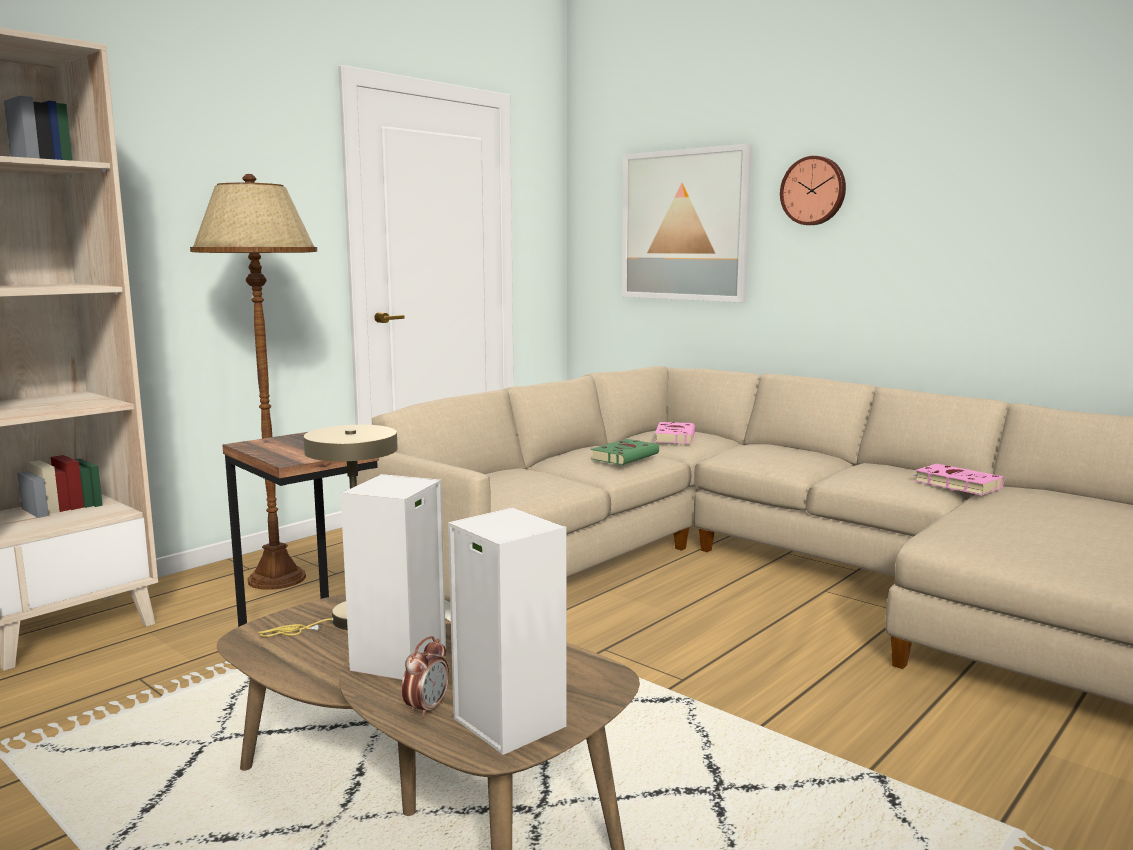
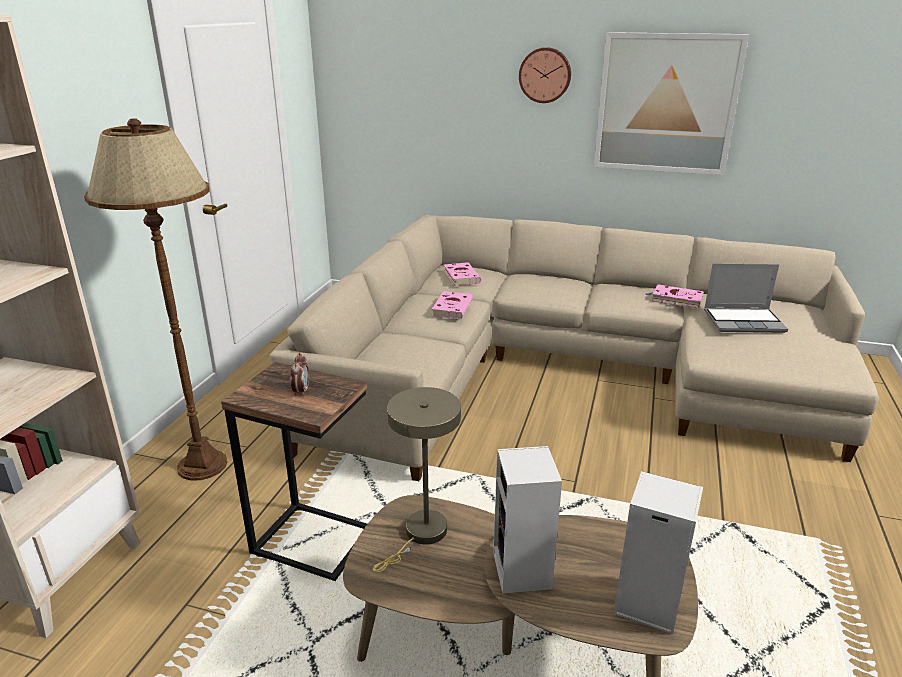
camera: 25 degrees left, 15 degrees up
alarm clock [402,636,449,718] -> alarm clock moved to [290,353,309,396]
green book [591,439,659,465] -> pink book [432,291,473,319]
picture [622,144,752,302] -> picture moved to [594,32,749,175]
none -> laptop [704,264,788,333]

